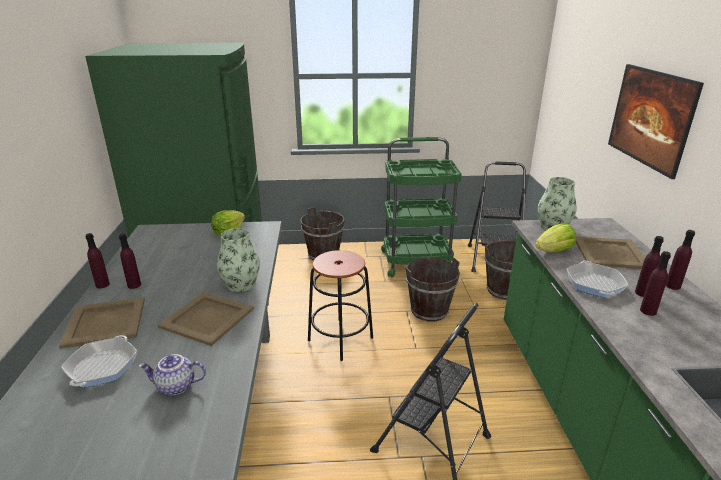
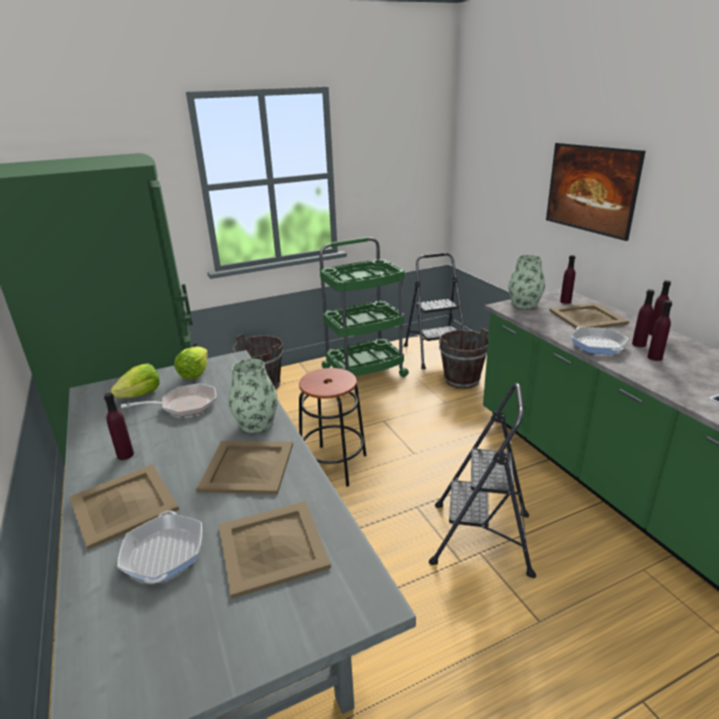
camera: 20 degrees left, 0 degrees up
purple bottle [85,233,110,288] -> purple bottle moved to [560,255,575,304]
teapot [139,354,206,395] -> beige tray [219,501,331,599]
brown bucket [405,257,460,322] -> none
lettuce [535,224,576,252] -> lettuce moved to [110,364,160,398]
none -> frying pan [121,383,216,417]

